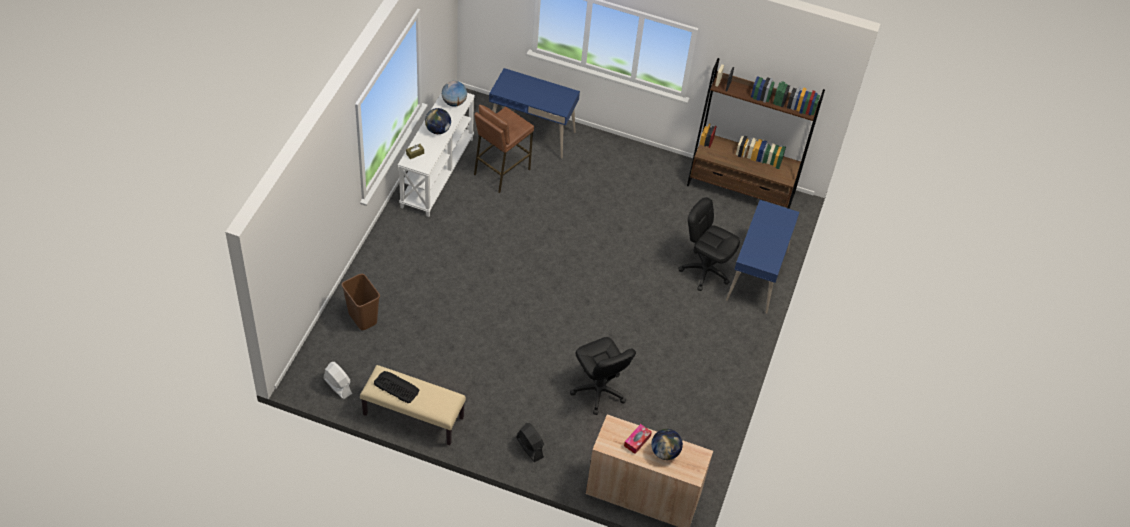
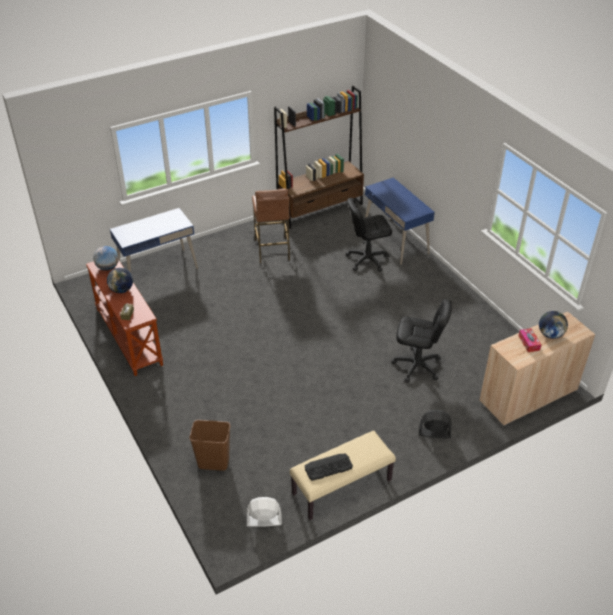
camera: 45 degrees left, 10 degrees down
white console table [398,92,475,217] -> brown console table [86,261,163,376]
brown stool [474,105,534,193] -> brown stool moved to [252,189,290,263]

